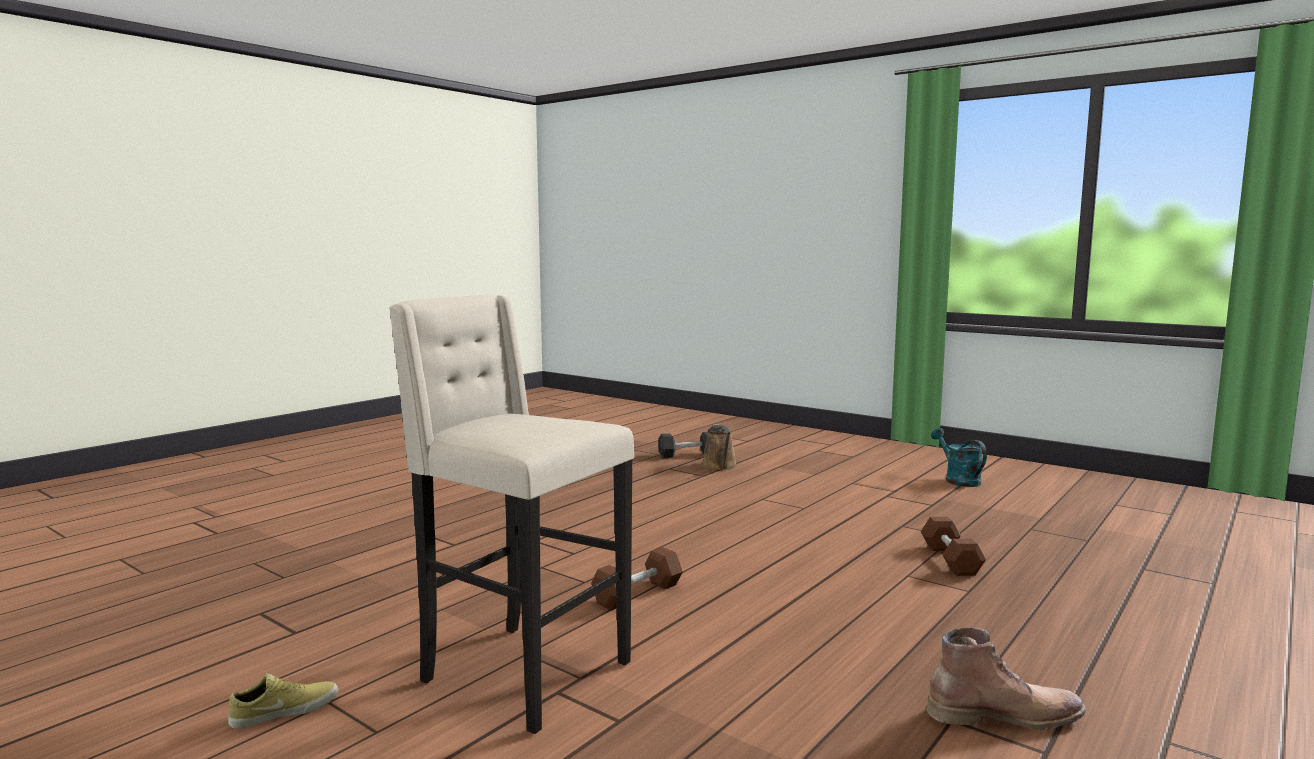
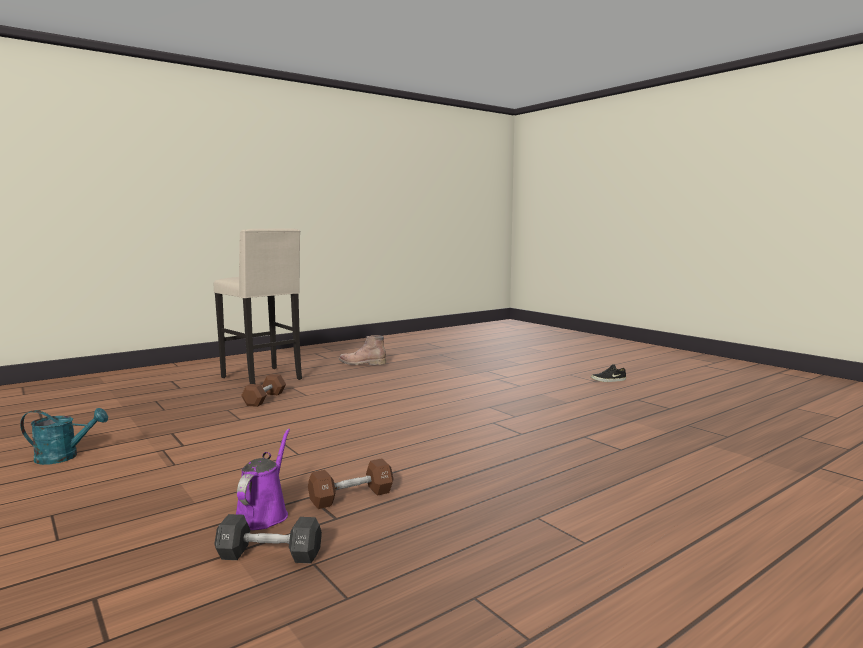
camera: 165 degrees left, 0 degrees up
beige shoe [228,673,338,728] -> black shoe [591,364,626,382]
beige stool [389,295,634,734] -> beige stool moved to [214,229,302,384]
brown dumbbell [591,547,683,610] -> brown dumbbell moved to [308,458,394,509]
brown watering can [702,424,737,470] -> purple watering can [236,429,290,530]
turquoise watering can [931,428,987,487] -> turquoise watering can turned 90 degrees counterclockwise [20,408,108,465]

